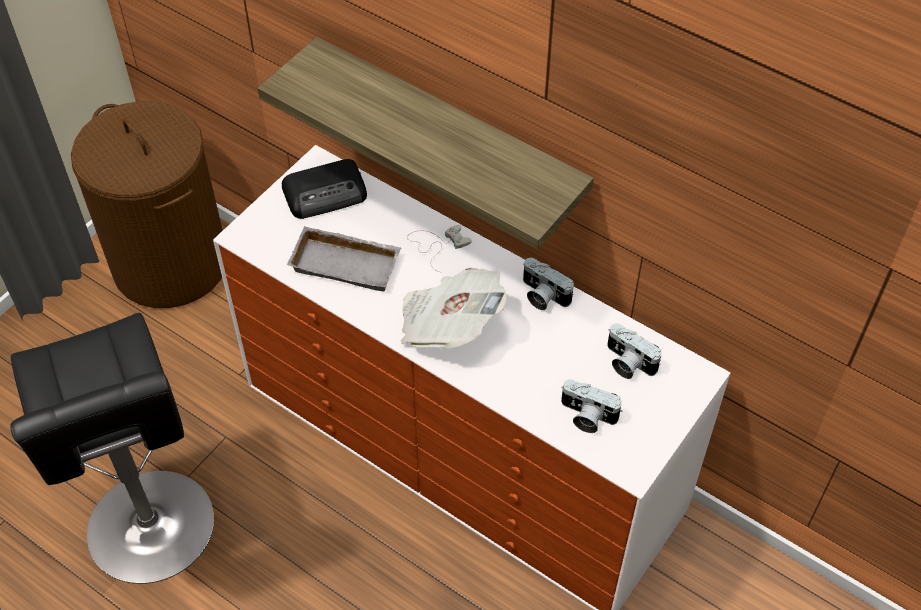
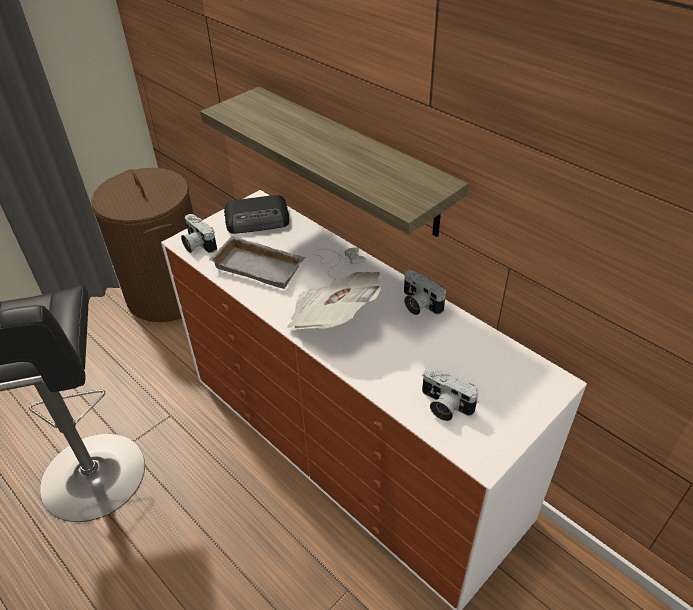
camera: 10 degrees right, 10 degrees down
camera [607,323,662,379] -> camera moved to [181,214,217,253]

